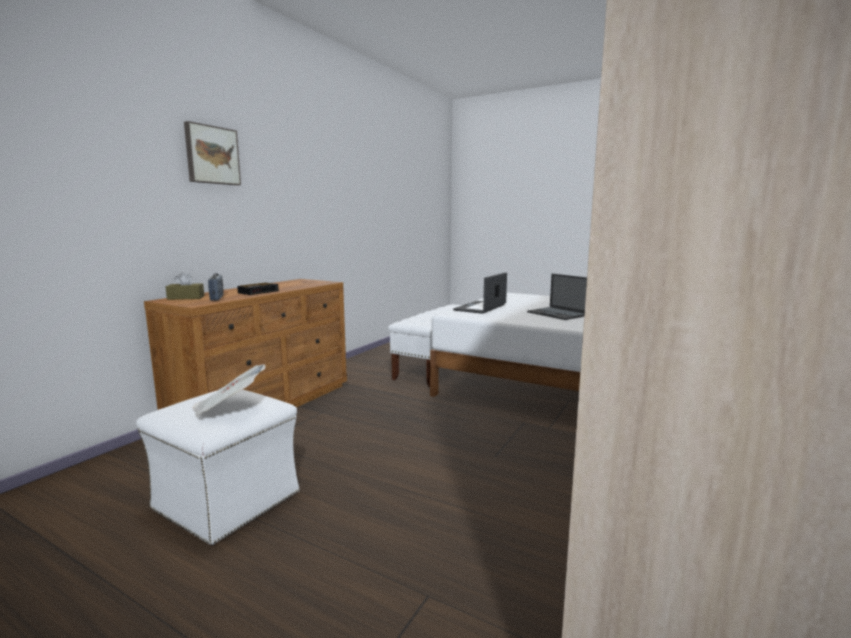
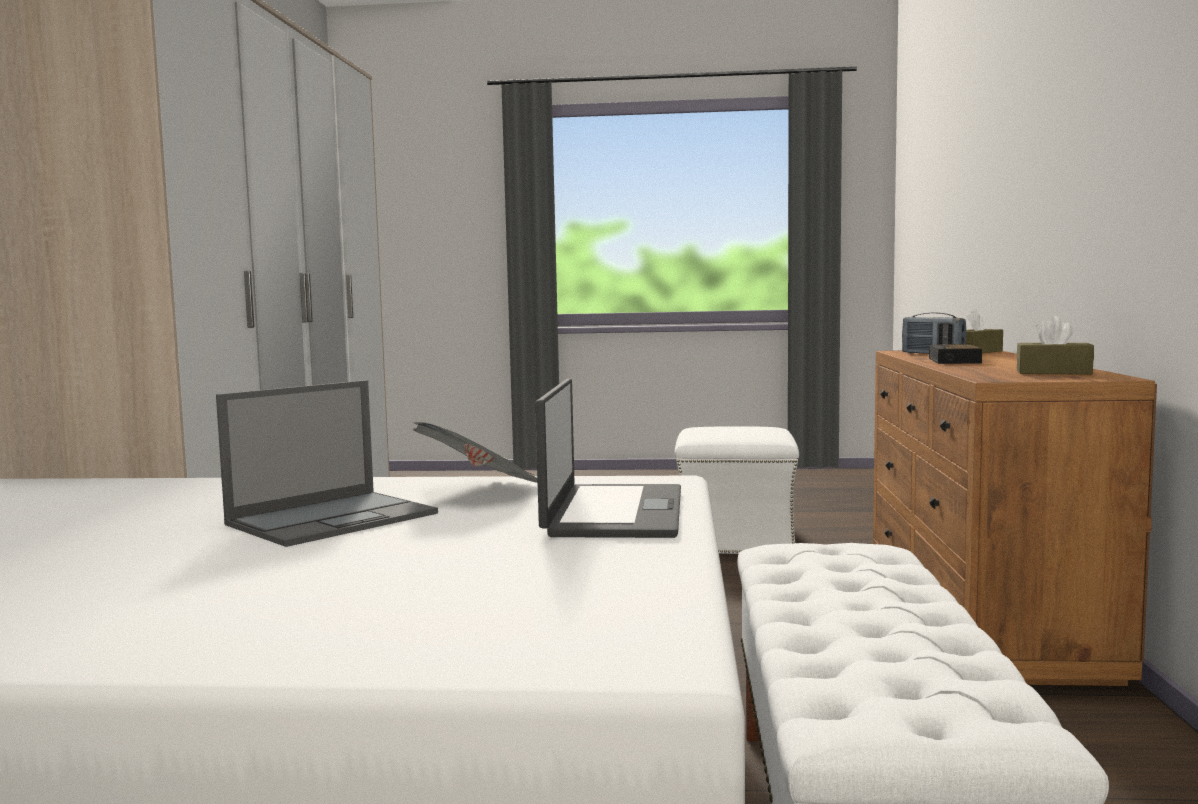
camera: 155 degrees right, 5 degrees down
picture [184,121,241,185] -> none
newspaper [192,364,266,417] -> newspaper moved to [413,422,538,483]
laptop [527,274,587,320] -> laptop turned 105 degrees clockwise [216,380,438,547]
none -> brown tissue box [1016,316,1094,375]

